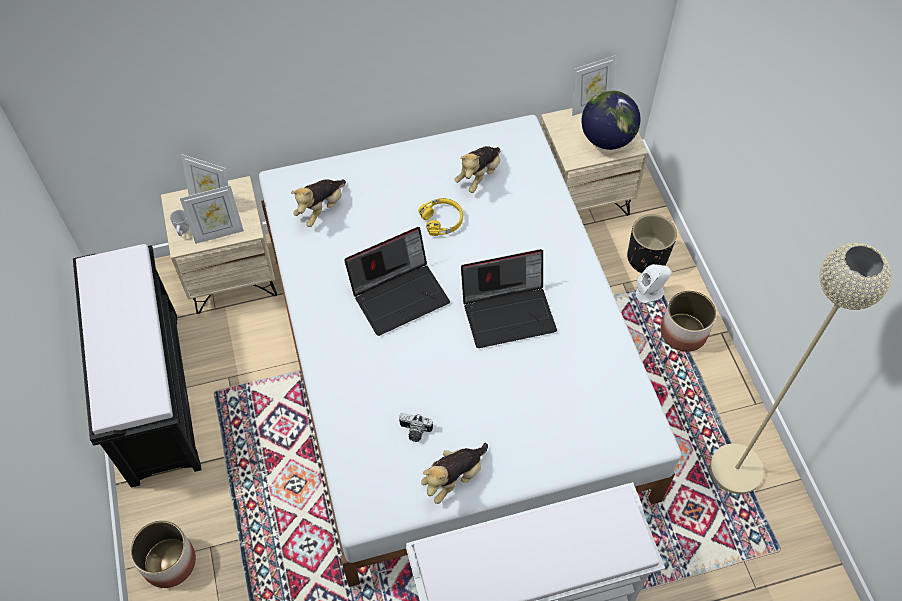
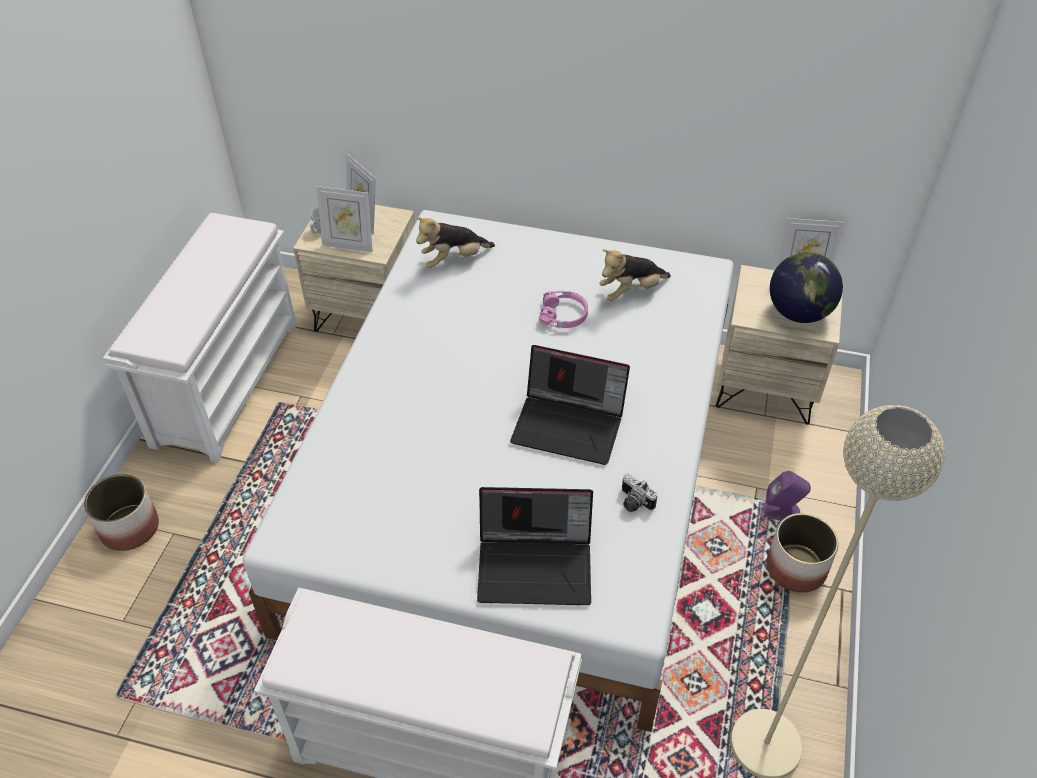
camera: 30 degrees right, 10 degrees down
black bench [73,244,202,488] -> white bench [103,213,297,463]
laptop [344,227,450,336] -> laptop moved to [477,487,593,605]
camera [399,413,433,442] -> camera moved to [622,474,658,512]
yellow headphones [419,198,463,236] -> pink headphones [539,291,588,328]
plush toy [421,443,488,504] -> none
black planter [627,214,677,273] -> none
white speaker [635,264,671,303] -> purple speaker [763,471,811,521]

